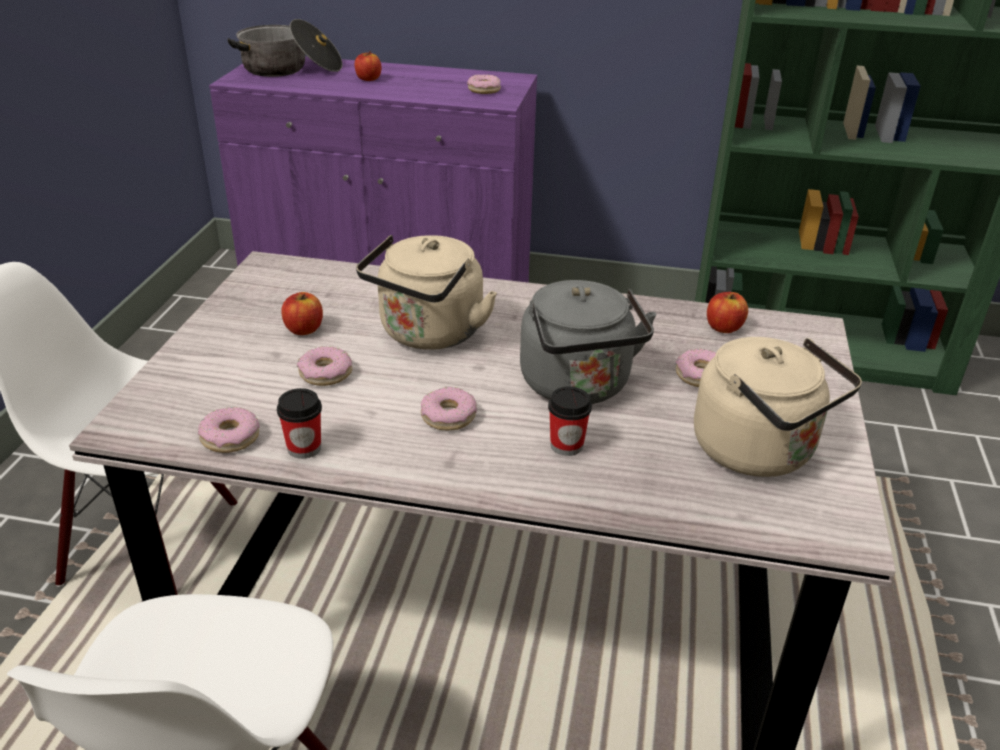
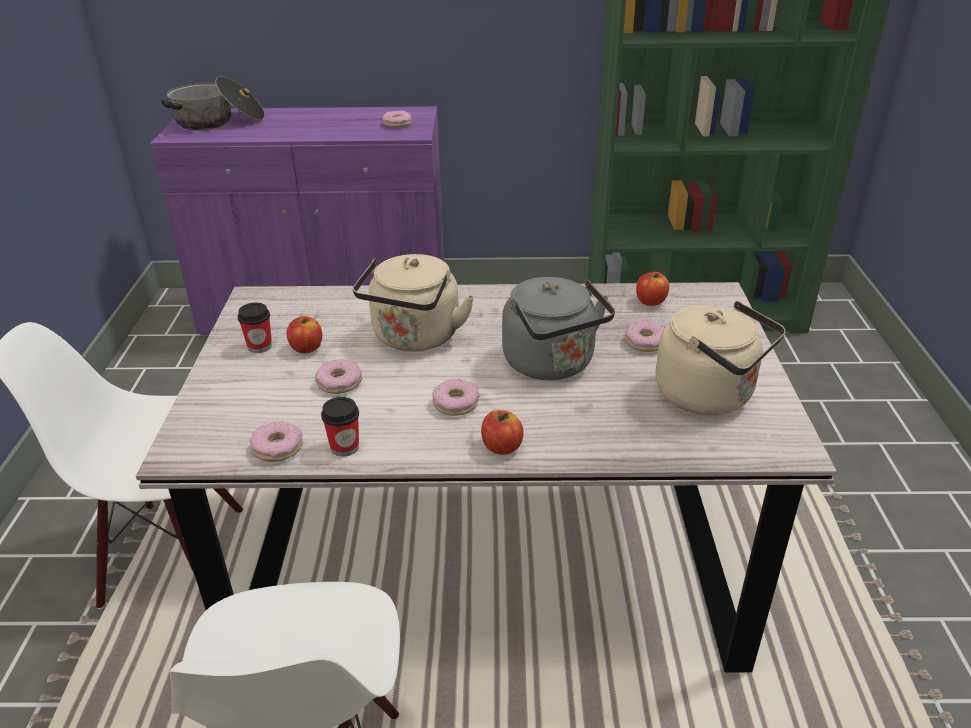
camera: 10 degrees left, 0 degrees up
apple [355,51,382,81] -> apple moved to [481,410,523,455]
cup [548,386,592,456] -> cup moved to [238,303,272,353]

